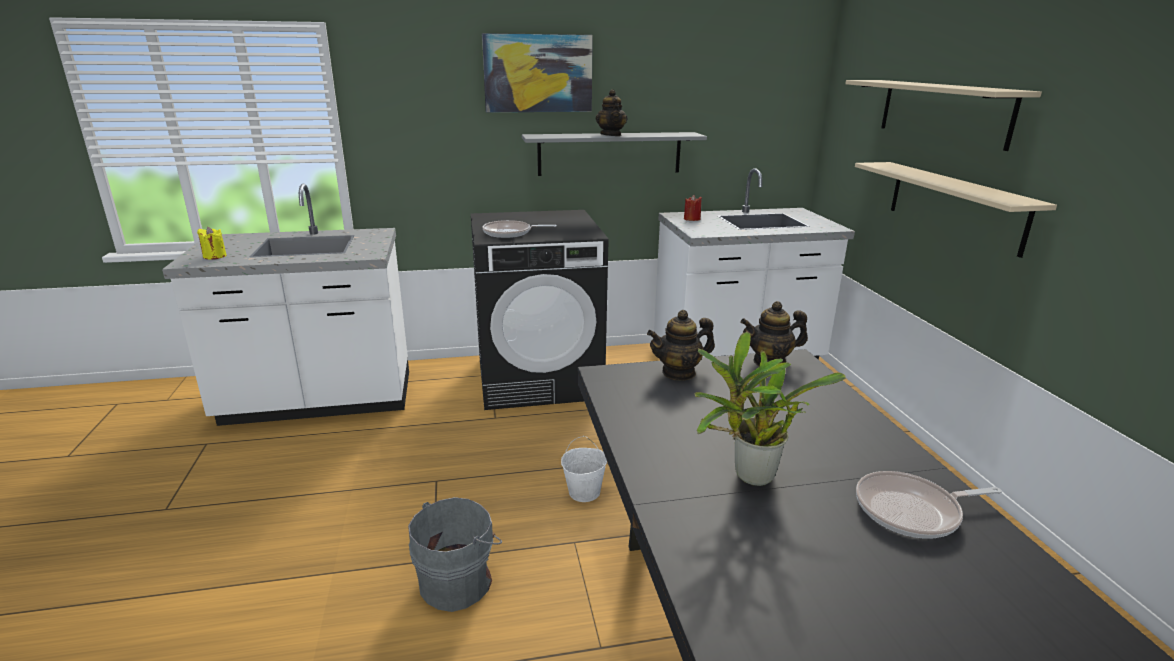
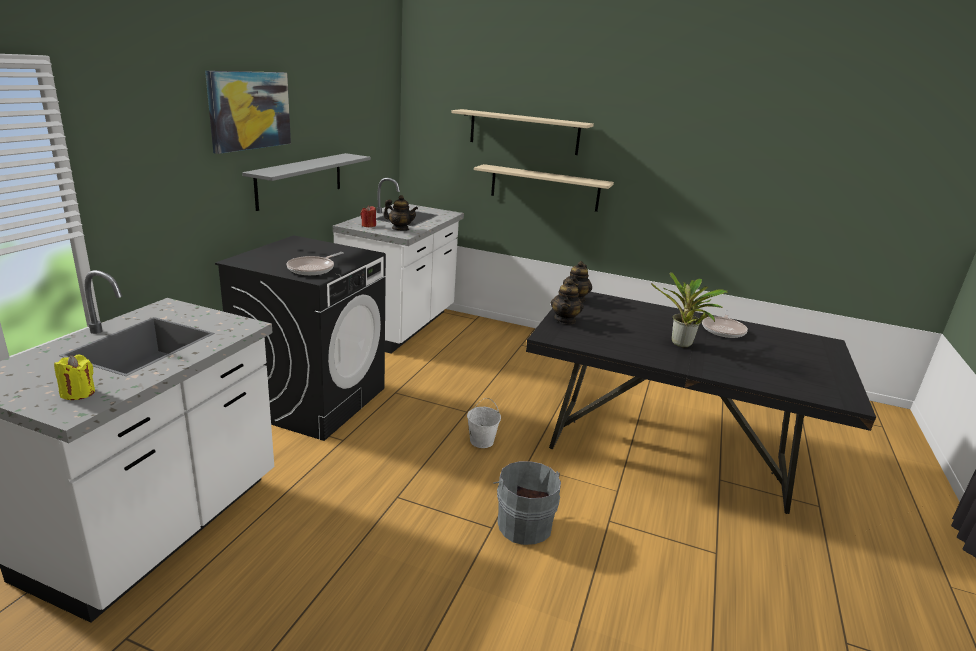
camera: 60 degrees left, 0 degrees up
teapot [596,89,627,136] -> teapot moved to [383,195,418,231]

